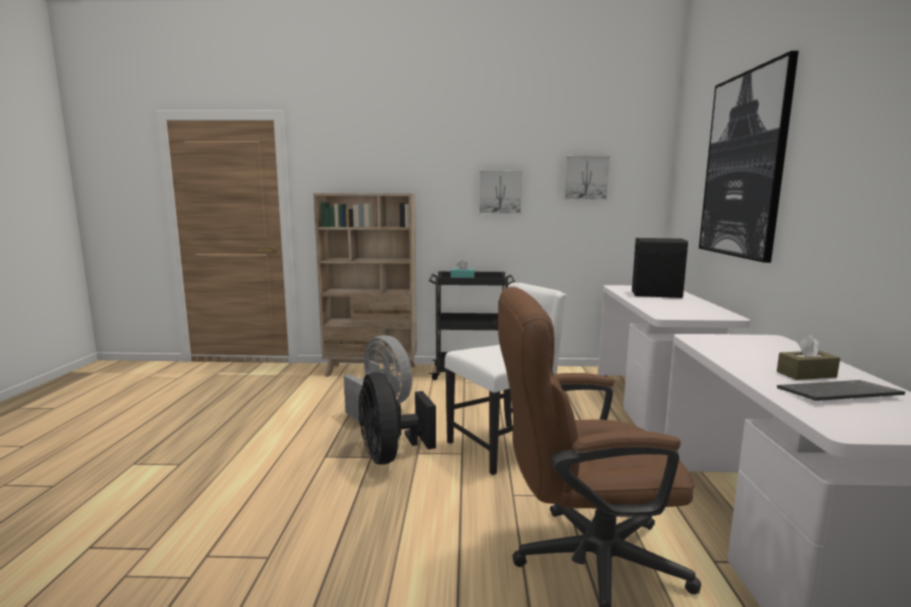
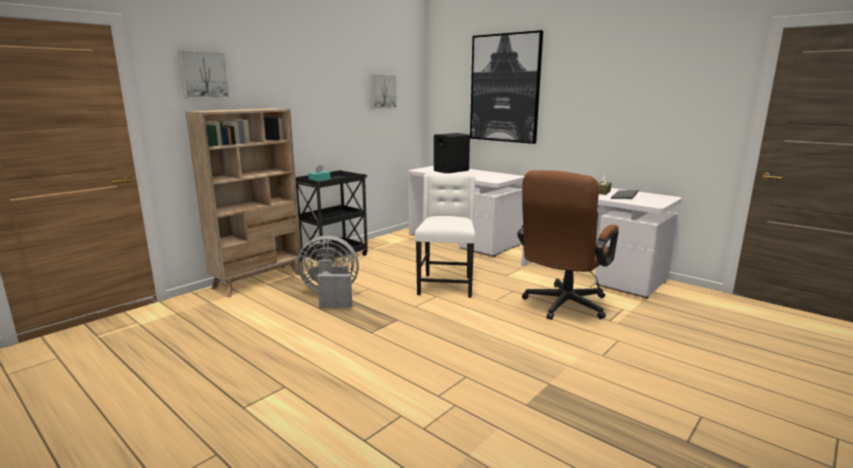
camera: 50 degrees left, 5 degrees up
black fan [358,372,436,465] -> none
picture [479,170,523,215] -> picture moved to [178,50,230,99]

